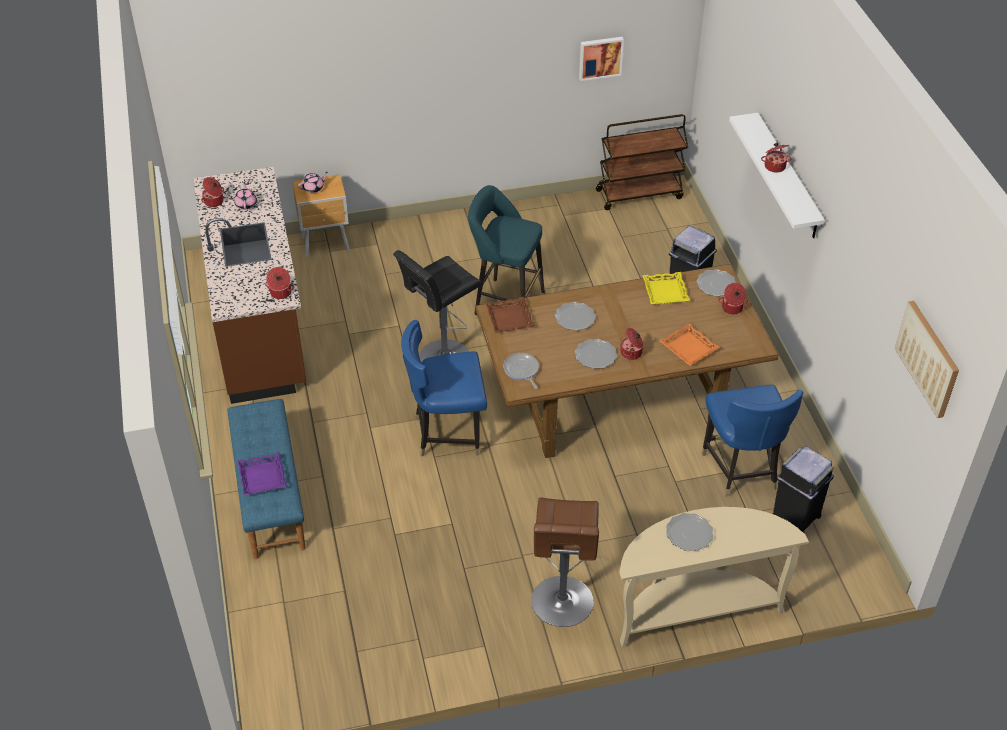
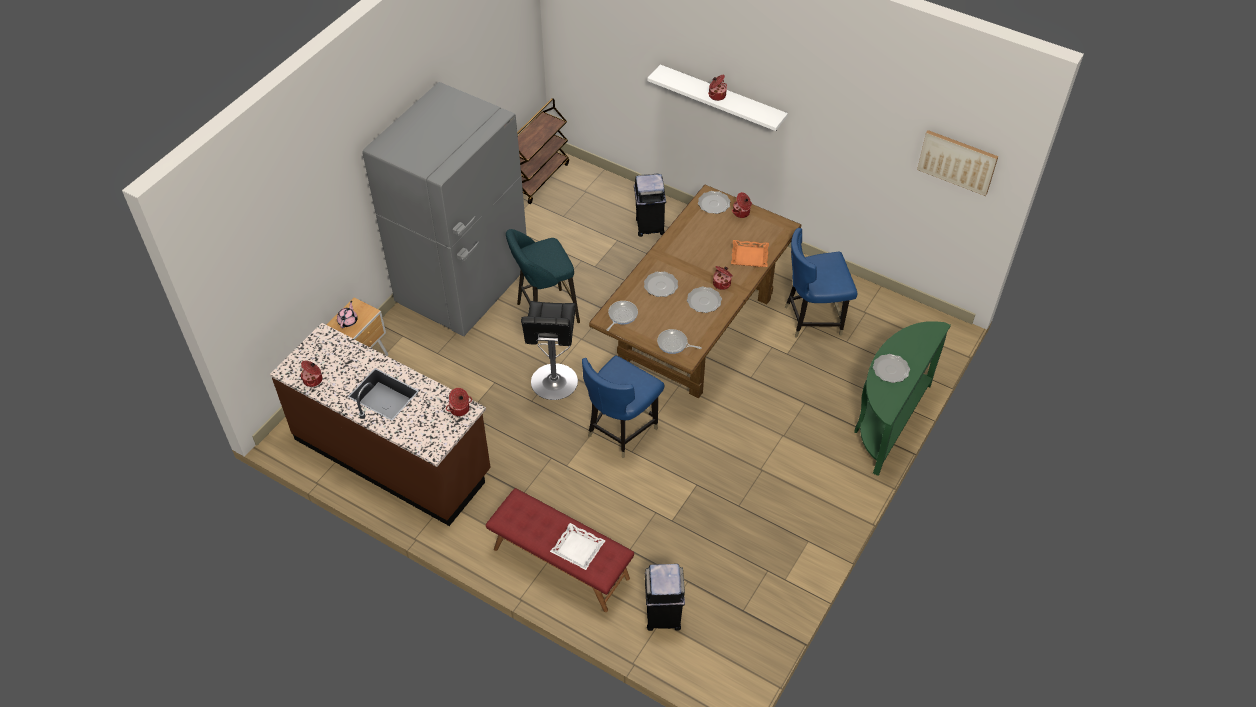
camera: 45 degrees left, 5 degrees up
blue bench [227,399,306,559] -> red bench [486,488,634,612]
pink teapot [234,182,257,209] -> none
purple tray [237,452,287,495] -> white tray [550,523,606,570]
brown tray [485,297,535,332] -> frying pan [606,301,638,331]
brown stool [531,497,599,627] -> none
picture [579,37,624,81] -> none
beige console table [619,507,809,647] -> green console table [854,321,951,476]
yellow tray [642,272,690,304] -> none
blue chair [702,385,803,497] -> blue chair turned 135 degrees clockwise [785,228,857,337]
black trash can [773,446,834,533] -> black trash can moved to [645,564,685,631]
none -> grey fridge [362,82,527,336]

